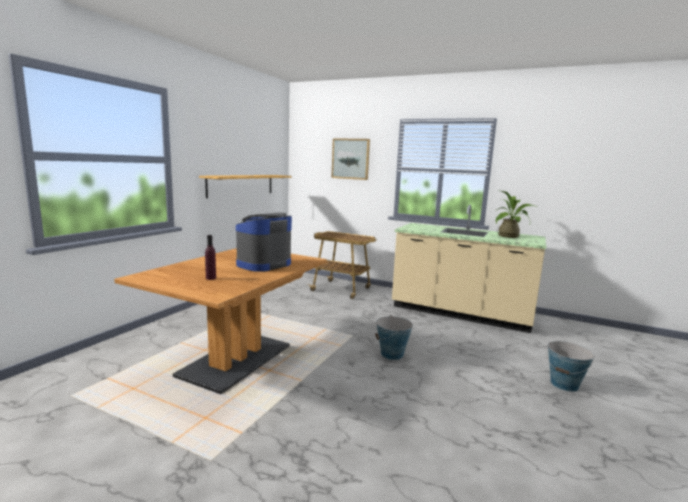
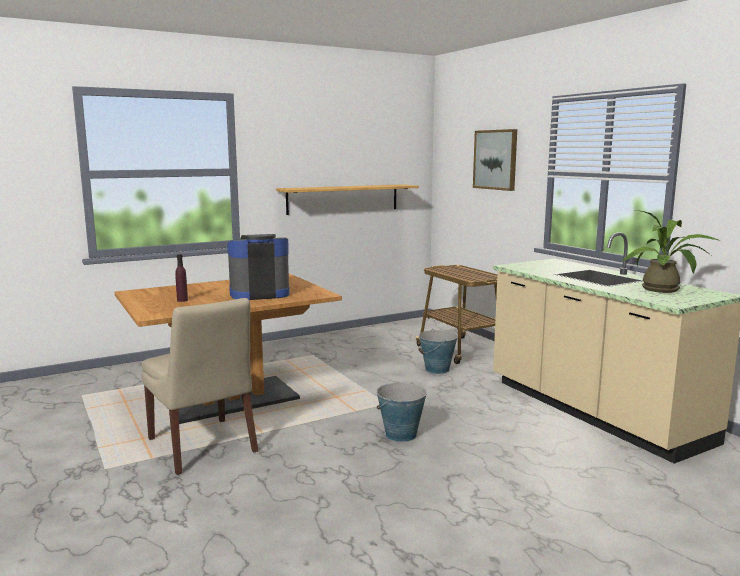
camera: 35 degrees right, 0 degrees up
bucket [546,341,595,392] -> bucket moved to [418,329,458,374]
none -> beige chair [141,298,258,475]

